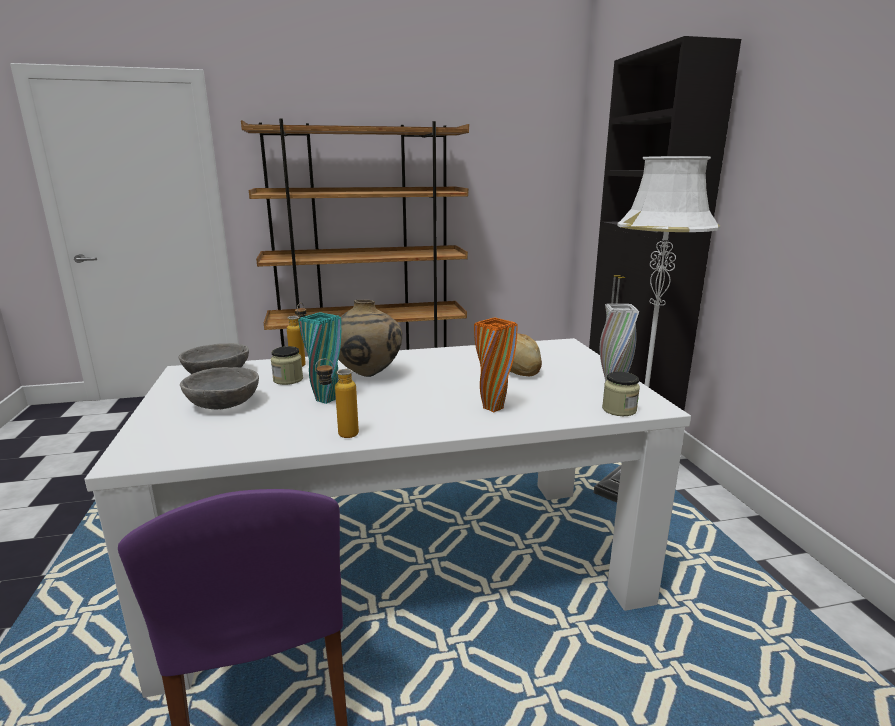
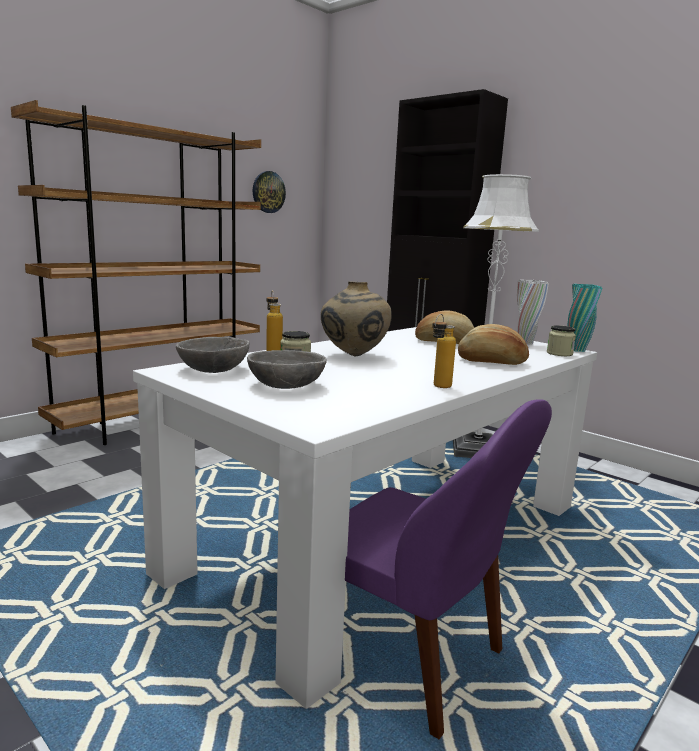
camera: 35 degrees left, 5 degrees down
turquoise vase [298,312,341,404] -> turquoise vase moved to [568,284,602,352]
orange vase [474,317,518,412] -> bread [458,324,529,365]
none -> wall clock [253,171,286,213]

